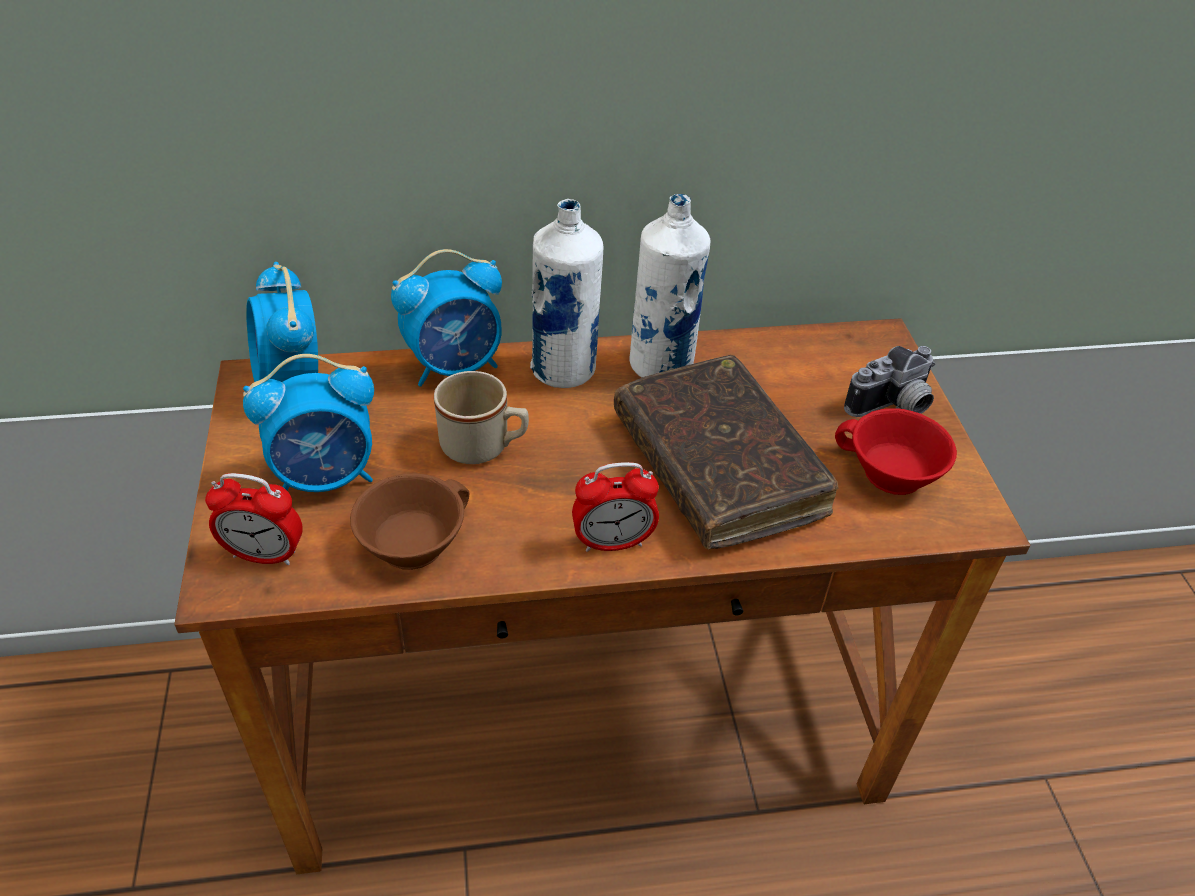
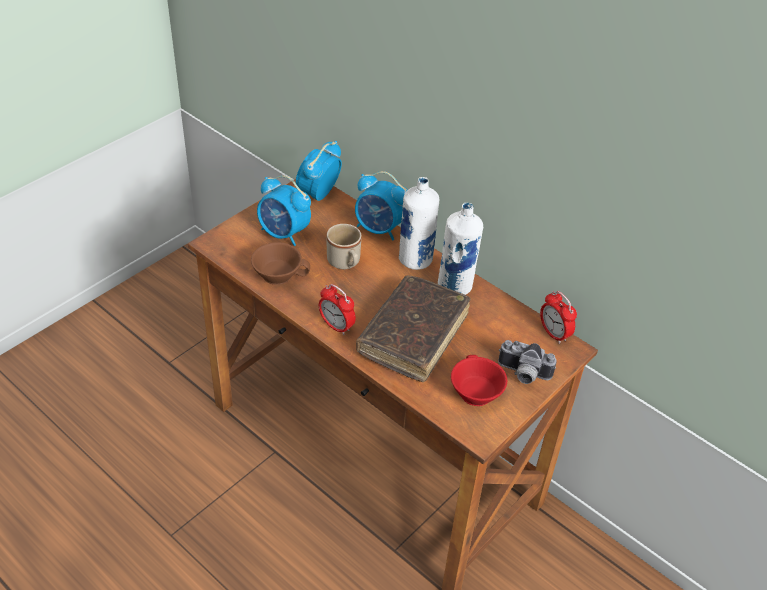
camera: 50 degrees right, 0 degrees up
alarm clock [205,473,303,565] -> alarm clock moved to [540,291,577,344]

